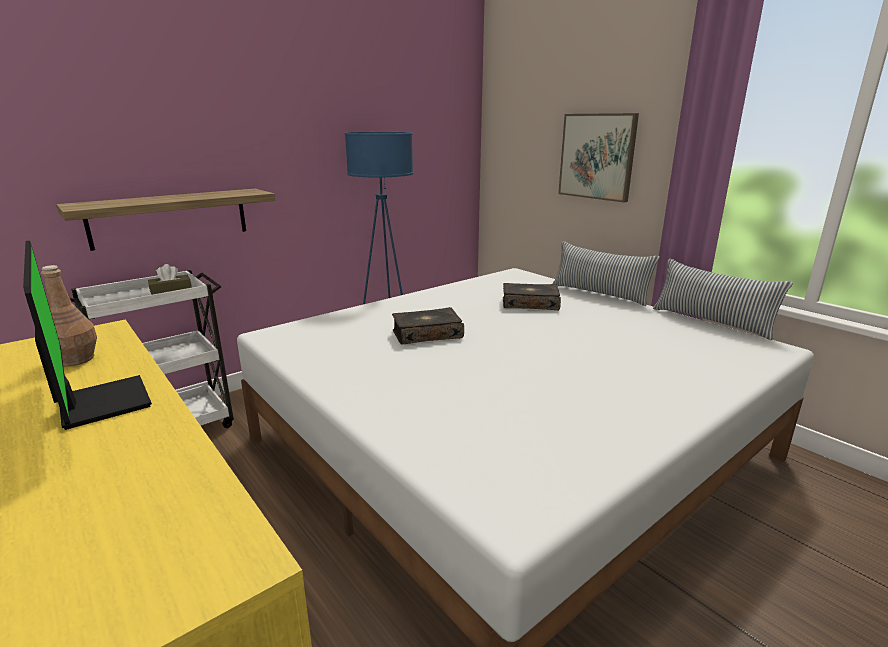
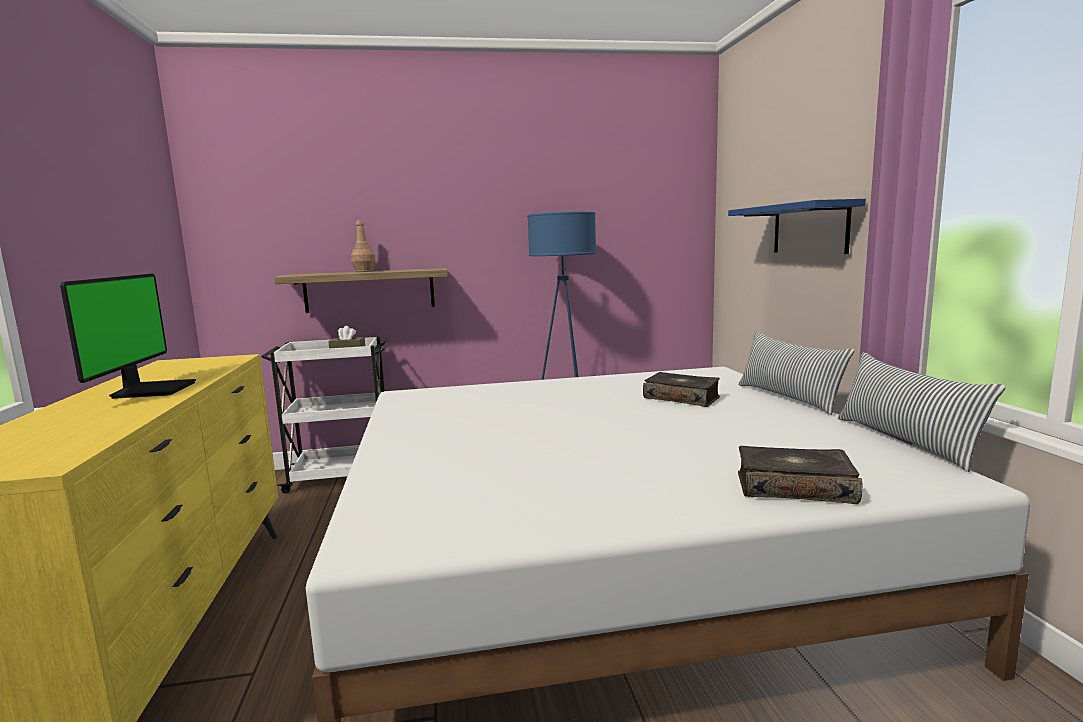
camera: 30 degrees right, 10 degrees down
brown bottle [41,265,97,366] -> brown bottle moved to [351,221,375,272]
book [392,307,464,345] -> book moved to [738,446,863,504]
picture [558,113,639,203] -> blue shelf [728,199,866,254]

